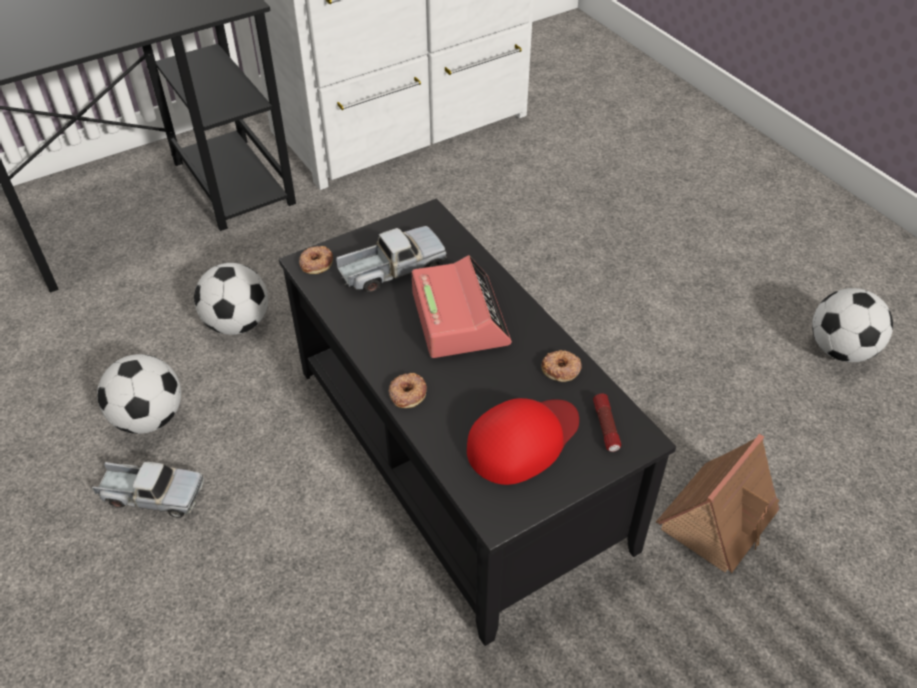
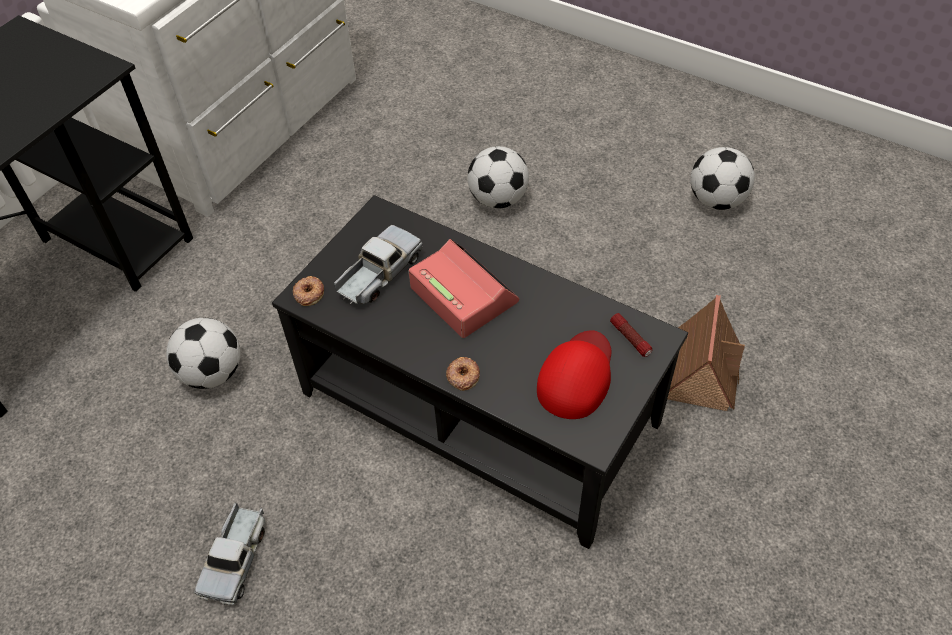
camera: 25 degrees left, 5 degrees up
toy truck [92,462,204,518] -> toy truck turned 120 degrees clockwise [194,503,265,605]
football [97,354,181,434] -> football moved to [467,146,529,209]
donut [541,350,582,382] -> none

